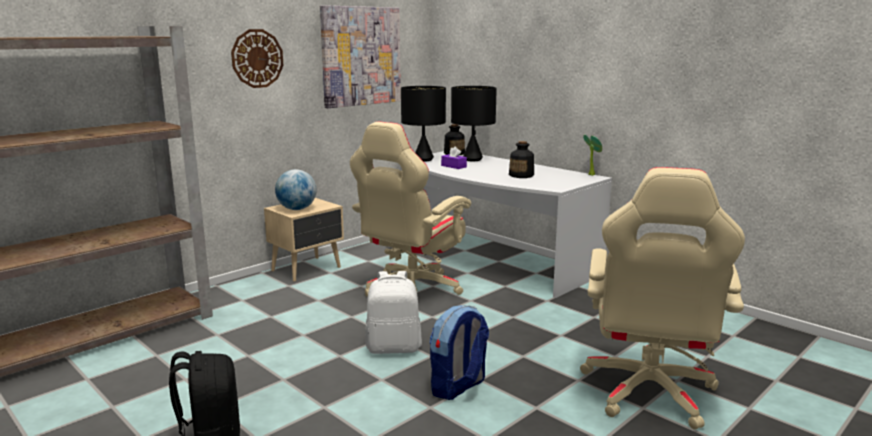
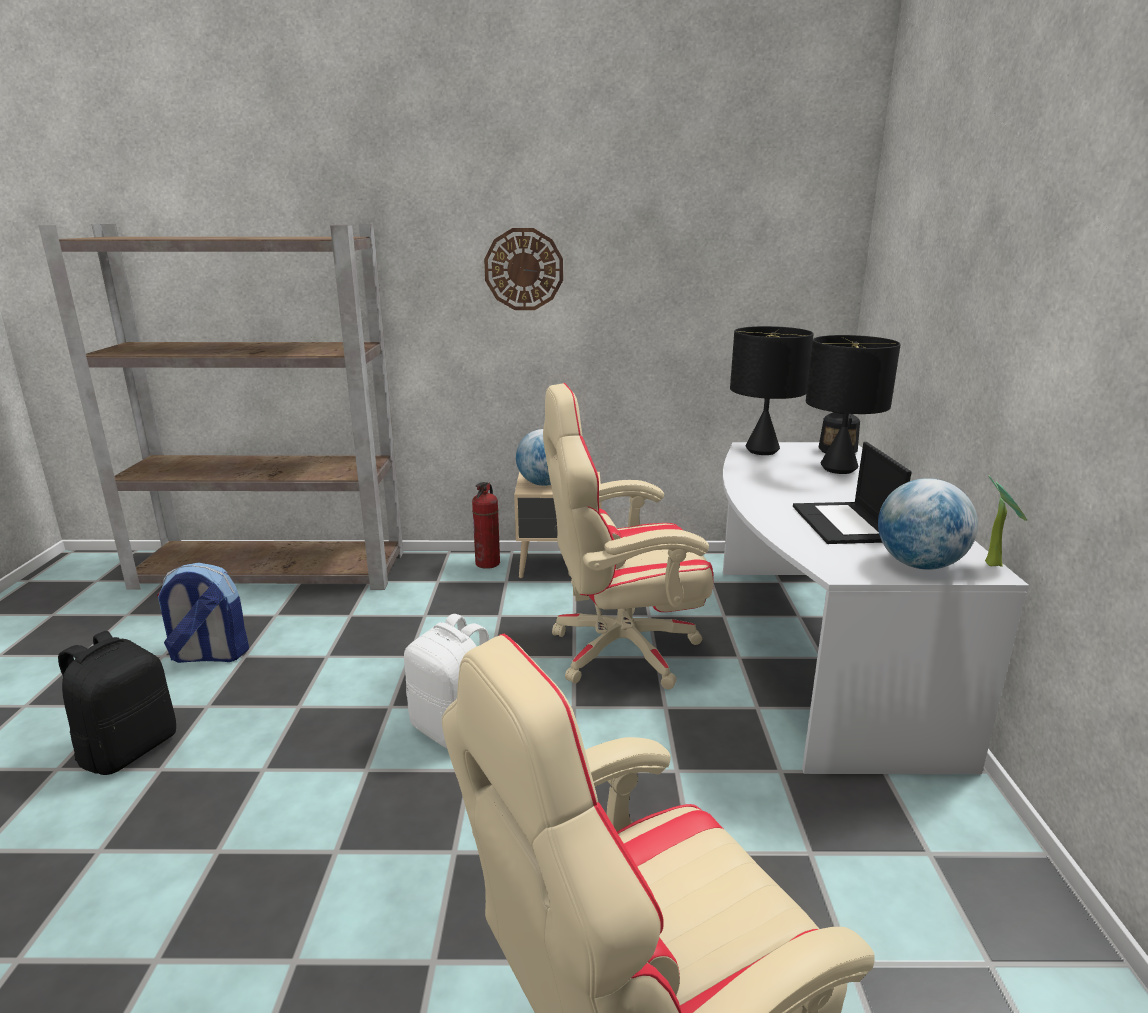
camera: 45 degrees right, 5 degrees up
picture [320,5,401,108] -> none
backpack [429,305,489,400] -> backpack moved to [157,562,249,663]
purple tissue box [441,147,467,169] -> none
bottle [509,141,534,178] -> laptop [793,442,912,544]
none -> fire extinguisher [472,482,500,569]
none -> globe [878,478,978,570]

